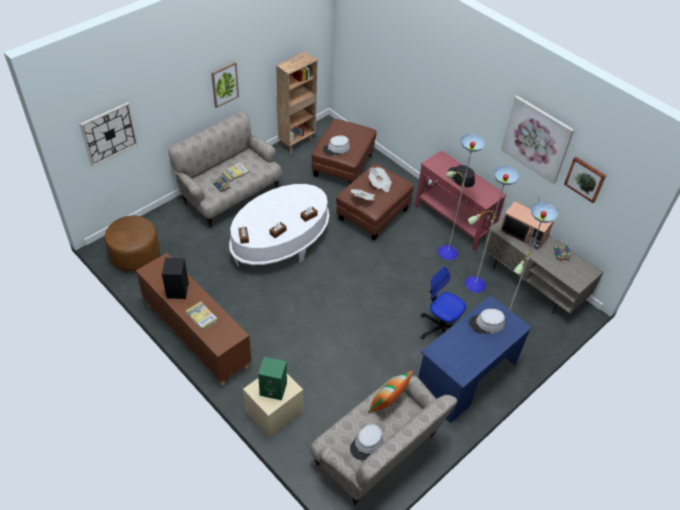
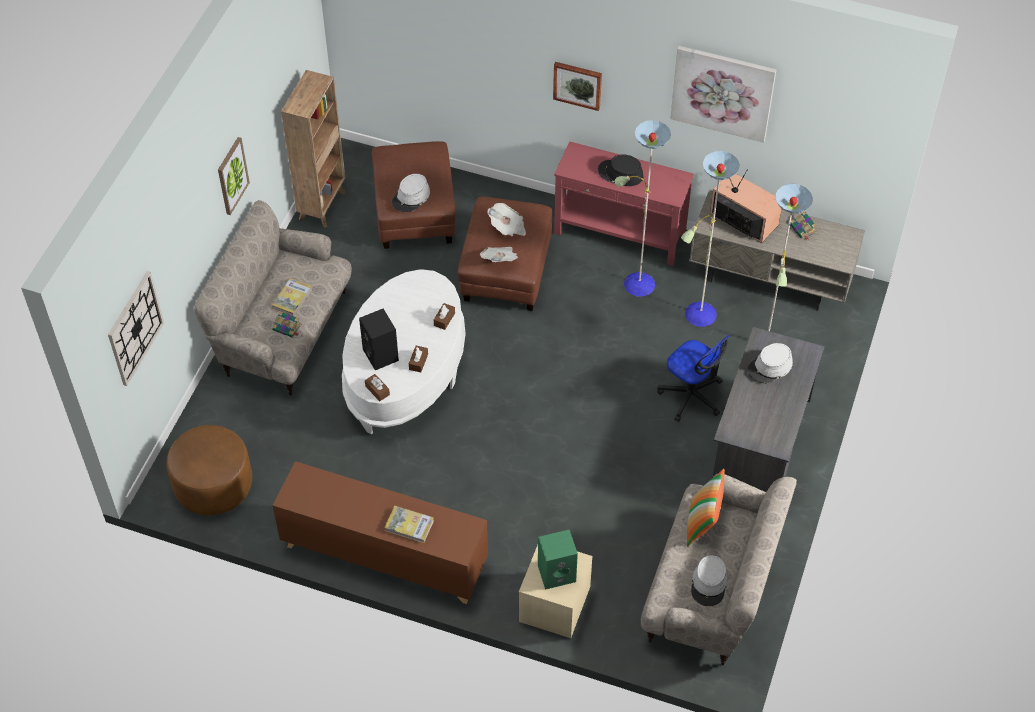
camera: 25 degrees left, 5 degrees up
black speaker [162,258,189,299] -> black speaker moved to [359,309,399,370]
blue desk [418,295,532,423] -> grey desk [713,327,825,492]
office chair [420,266,466,339] -> office chair turned 150 degrees counterclockwise [657,334,730,422]
television [500,201,558,250] -> television turned 150 degrees counterclockwise [710,171,782,243]
picture [564,157,606,203] -> picture moved to [553,62,602,111]

